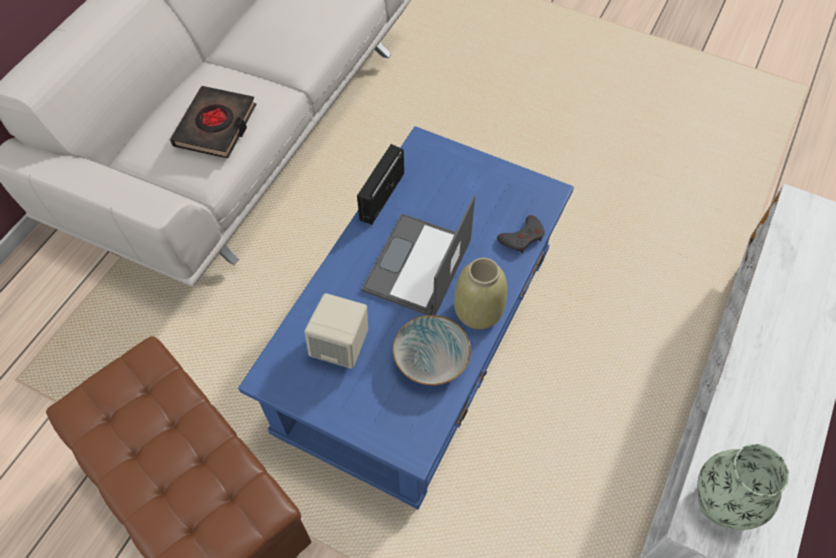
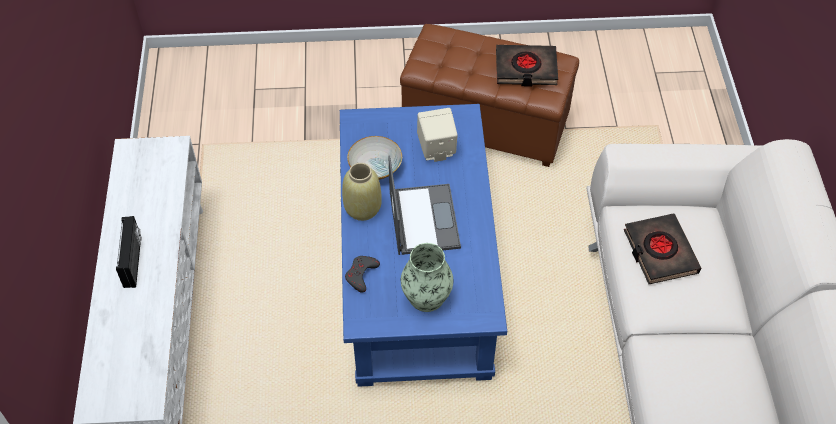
camera: 150 degrees right, 5 degrees down
radio [357,144,404,225] -> radio moved to [116,216,142,288]
vase [697,444,789,530] -> vase moved to [401,243,454,312]
none -> black book [496,45,558,87]

